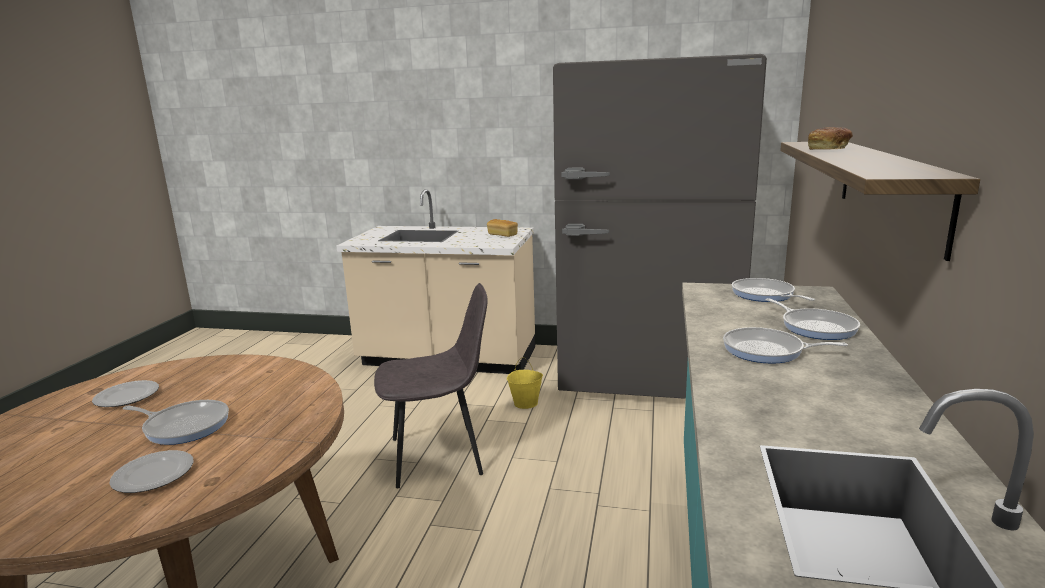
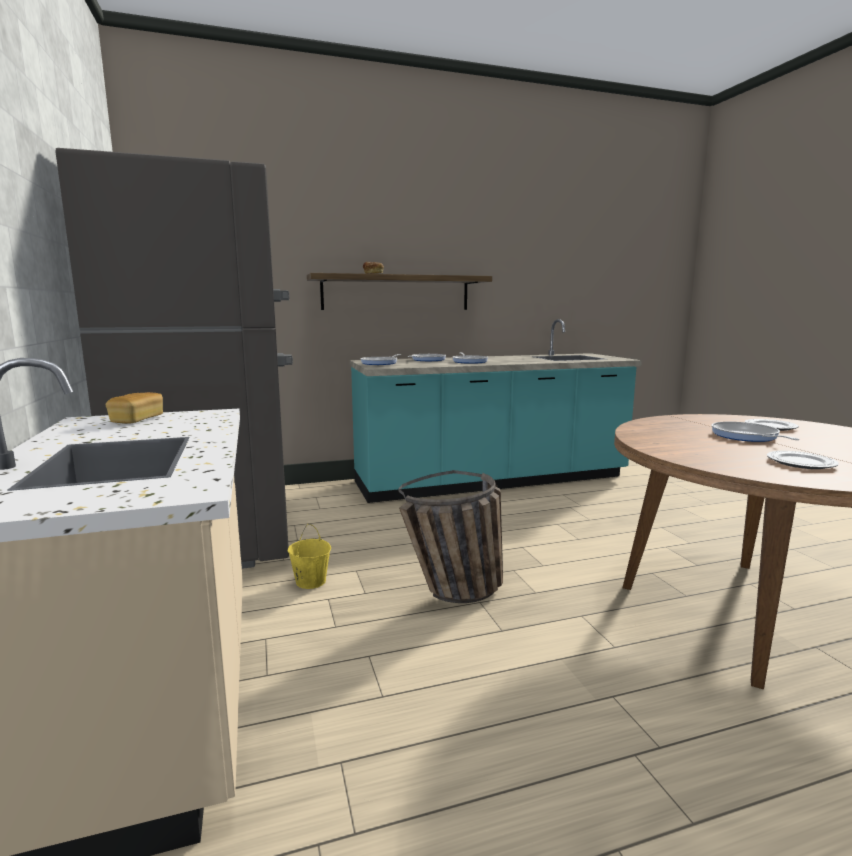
camera: 120 degrees left, 5 degrees down
grey chair [374,283,488,488] -> basket [398,470,503,603]

